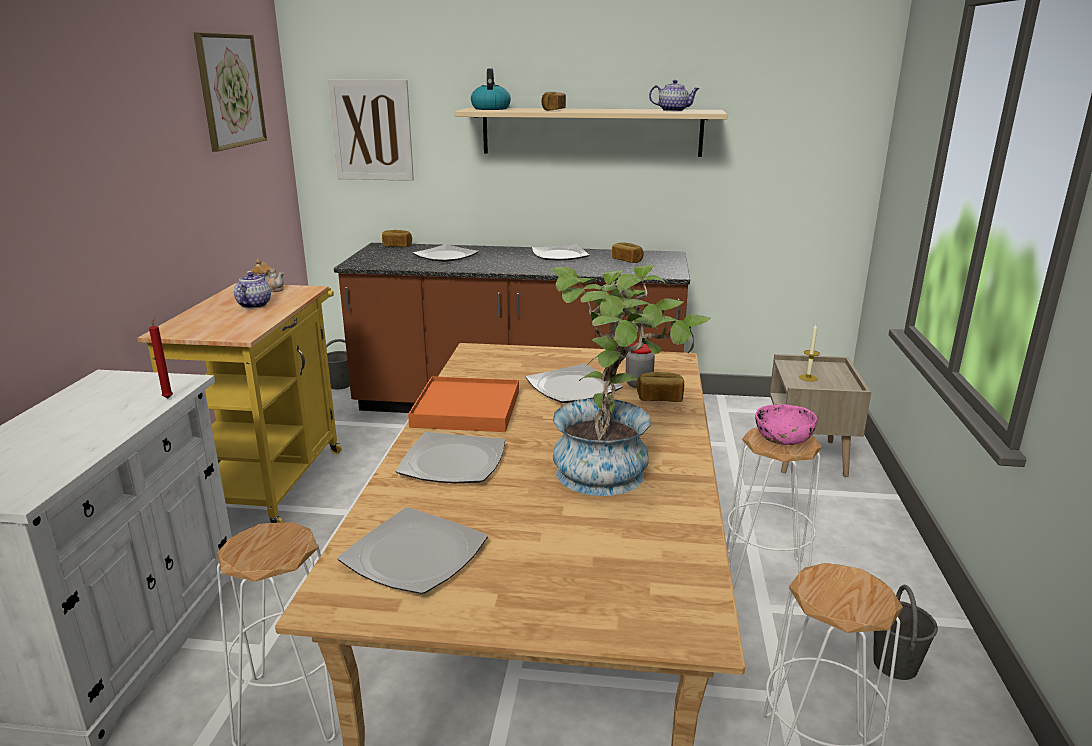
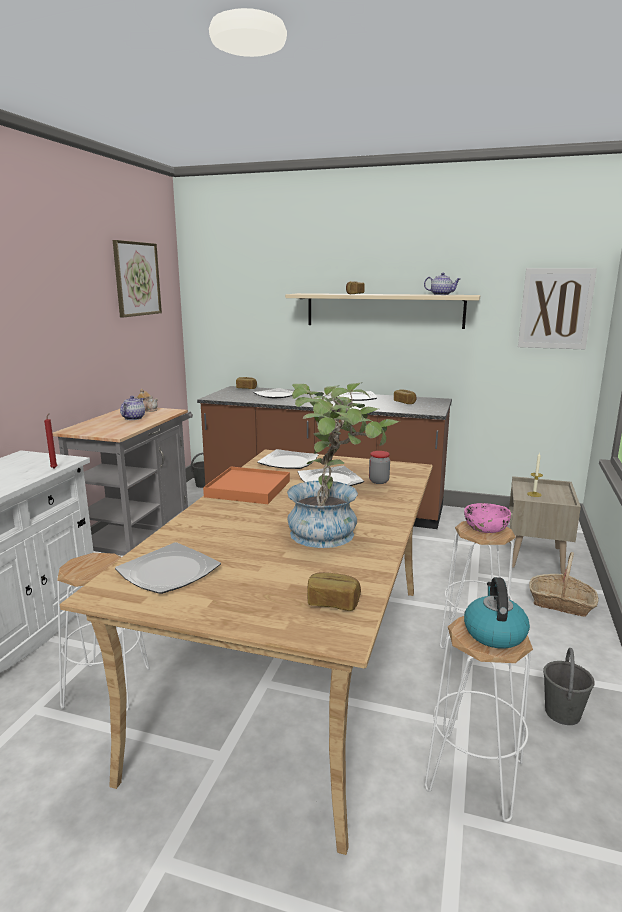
camera: 10 degrees right, 5 degrees down
yellow cart [138,283,342,523] -> grey cart [53,408,193,556]
picture [328,79,414,181] -> picture moved to [518,268,597,349]
plate [396,432,505,483] -> plate moved to [257,449,319,469]
kettle [471,68,511,110] -> kettle moved to [464,577,530,649]
bread [637,372,684,402] -> bread moved to [307,572,361,611]
none -> basket [529,552,599,617]

